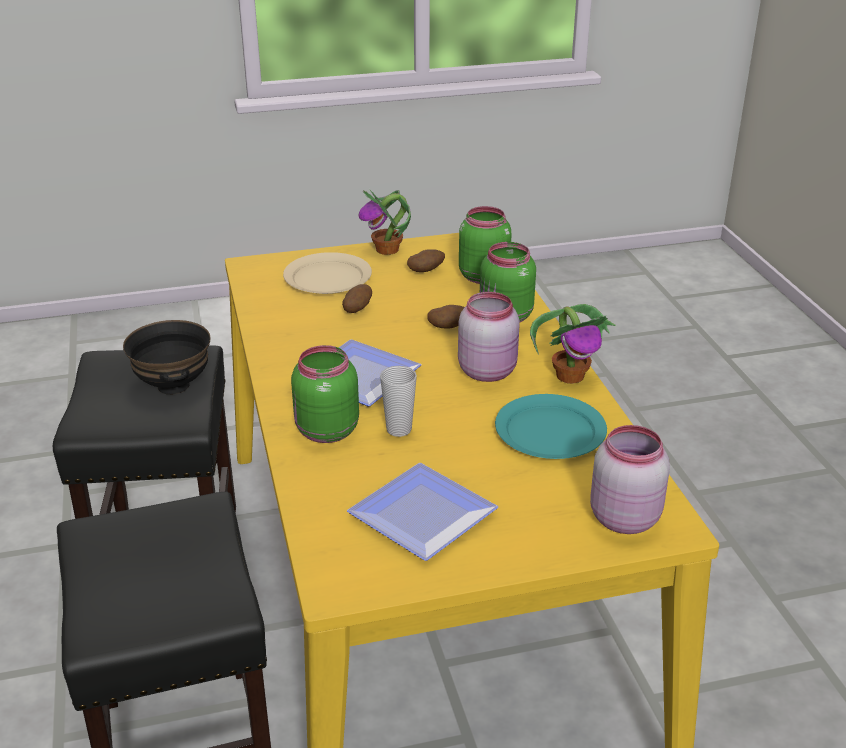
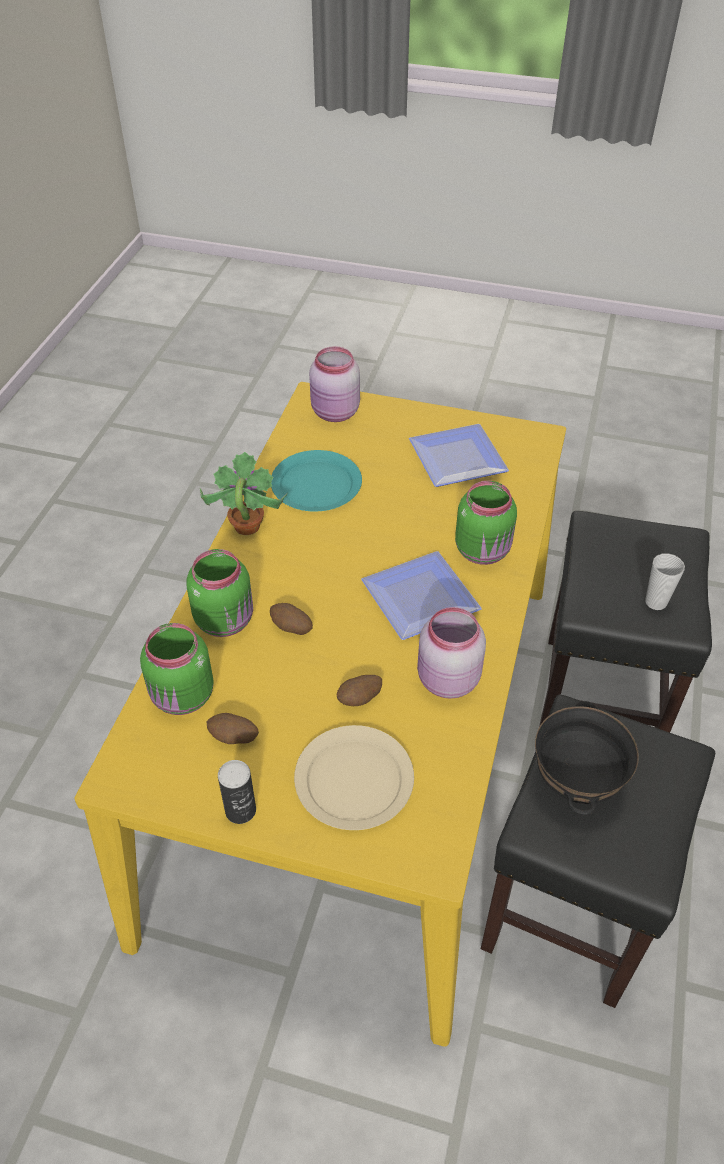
camera: 150 degrees left, 15 degrees up
potted plant [358,190,411,255] -> can [218,760,256,824]
cup [380,366,417,437] -> cup moved to [645,553,685,610]
pink jar [458,292,520,382] -> pink jar moved to [417,607,486,699]

